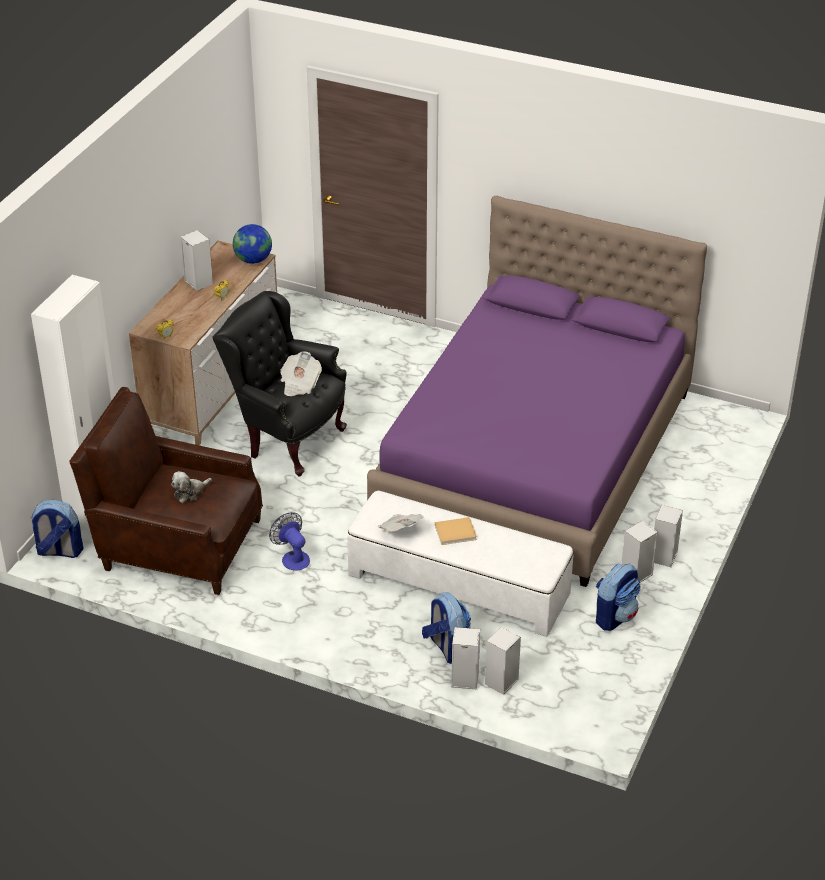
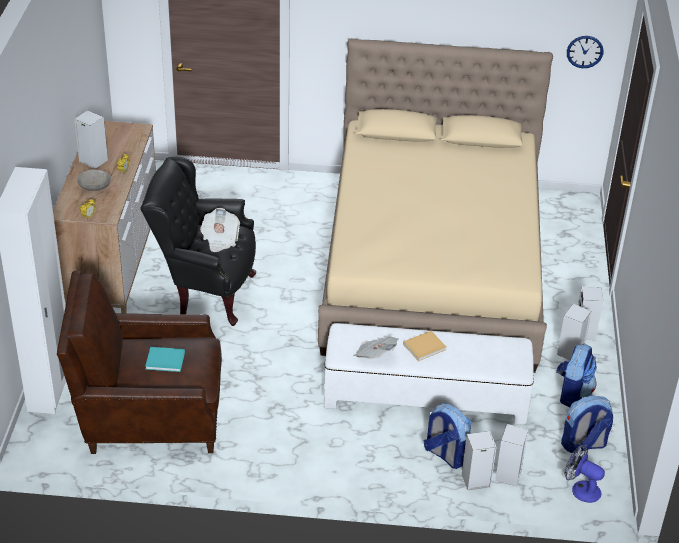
camera: 20 degrees left, 0 degrees up
backpack [30,500,84,558] -> backpack moved to [561,396,613,453]
plush toy [171,471,212,503] -> turquoise book [145,347,185,372]
globe [233,224,272,264] -> none
fan [269,512,310,571] -> fan moved to [565,445,605,503]
purple bed [367,196,707,587] -> beige bed [318,38,553,373]
none -> grey bowl [77,169,111,191]
none -> wall clock [567,36,603,68]

